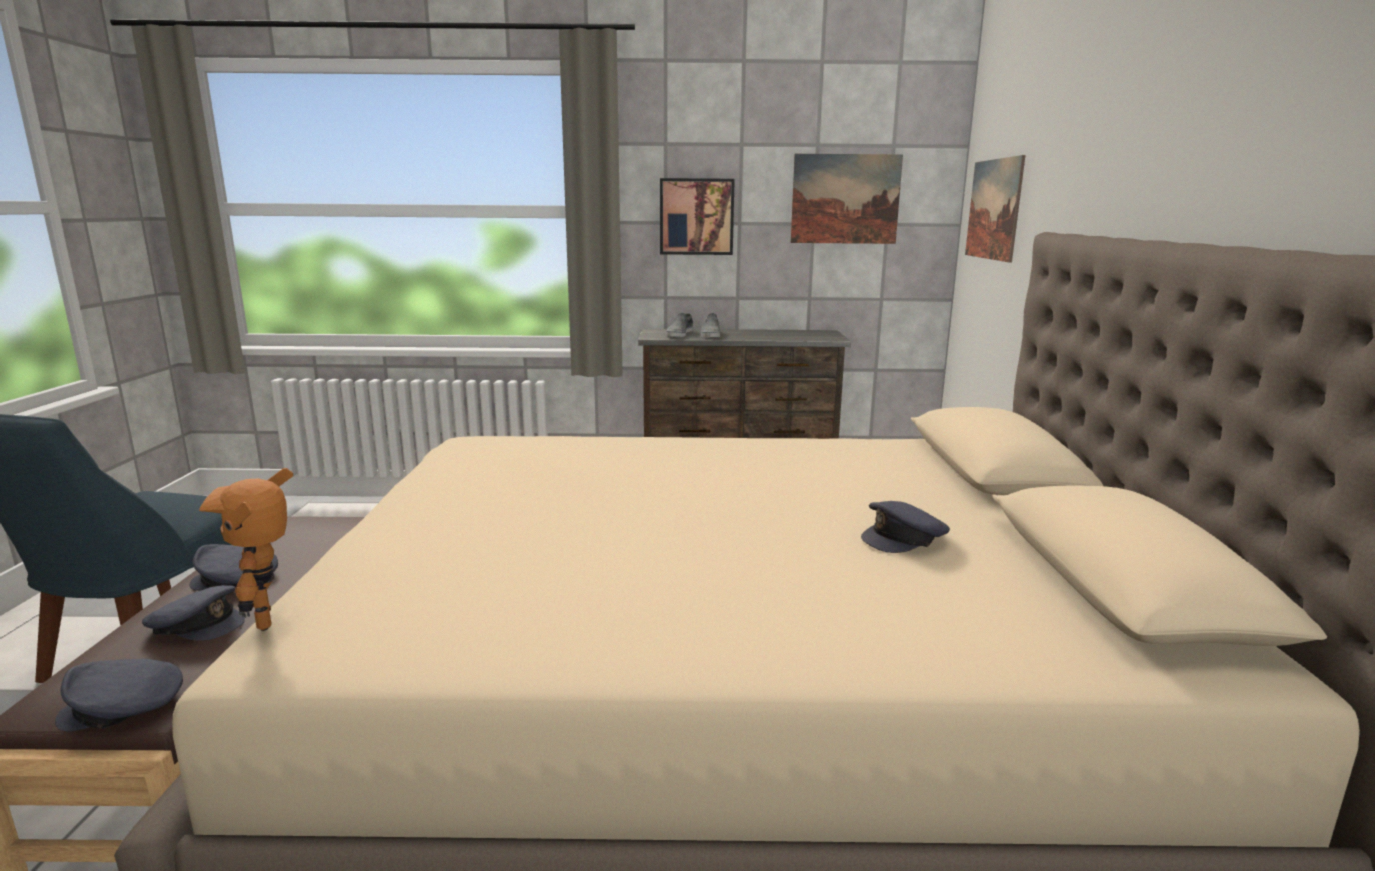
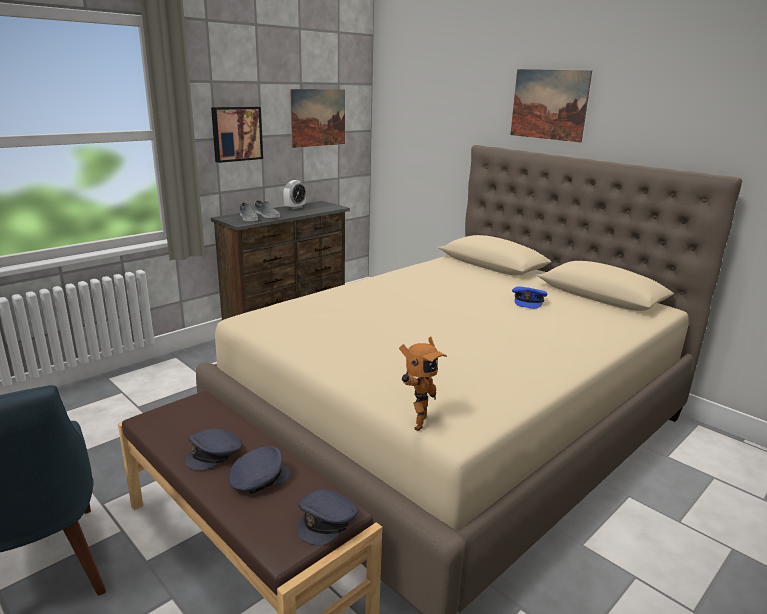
camera: 45 degrees left, 5 degrees up
toy robot [199,468,293,631] -> toy robot turned 90 degrees counterclockwise [399,337,447,431]
grey cap [861,501,950,553] -> blue cap [512,286,548,309]
picture [965,155,1025,262] -> picture moved to [510,69,592,142]
none -> alarm clock [283,180,306,210]

